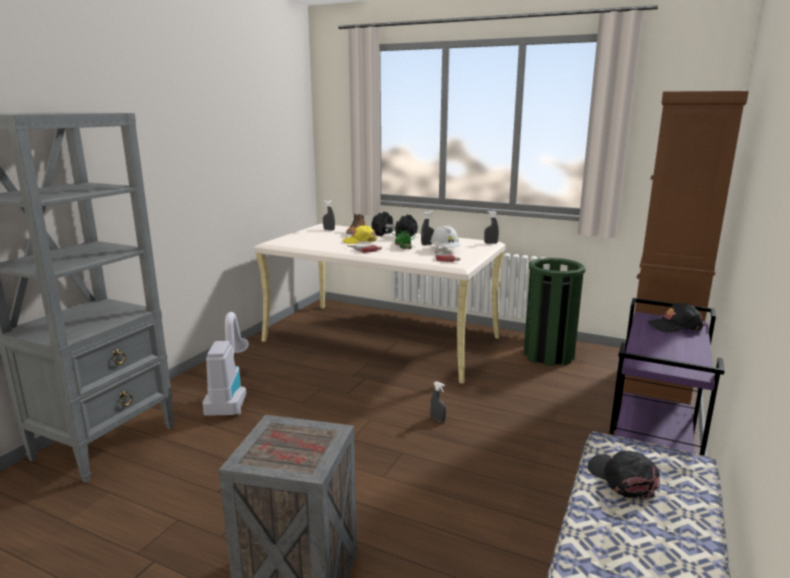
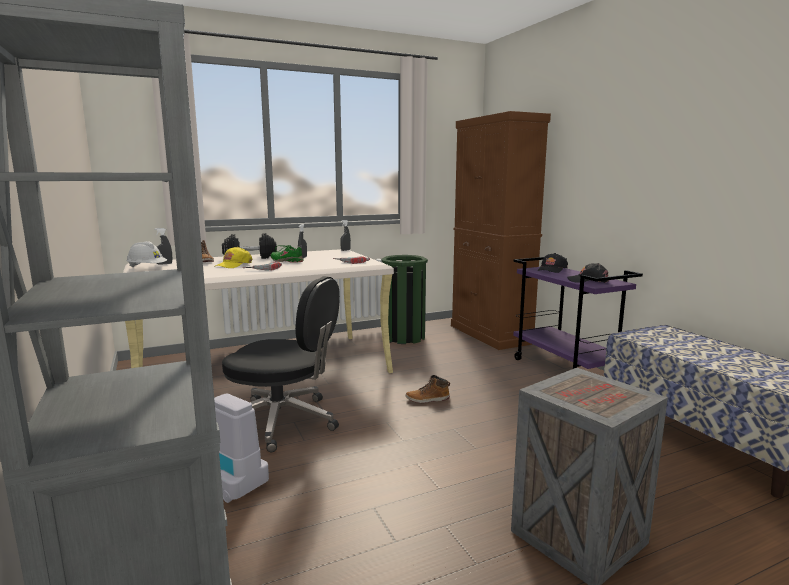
camera: 50 degrees left, 5 degrees down
white hard hat [430,225,461,248] -> white hard hat moved to [127,241,167,267]
grey spray bottle [430,381,446,422] -> boot [406,375,450,403]
black cap [588,451,660,499] -> black cap moved to [567,263,609,283]
none -> black office chair [222,276,340,452]

